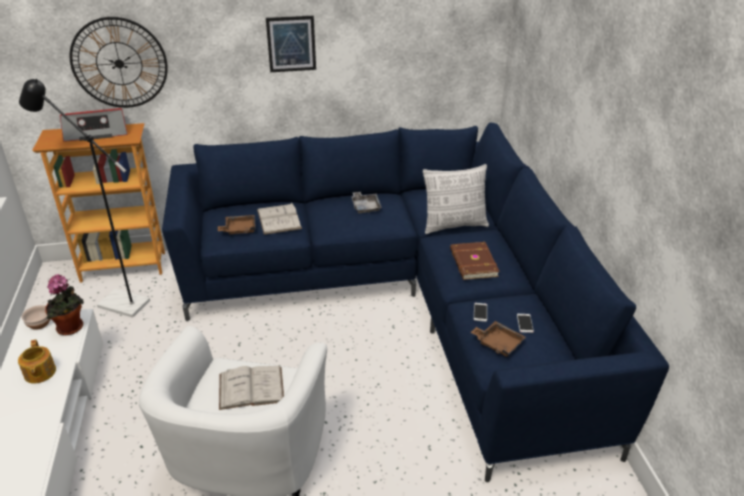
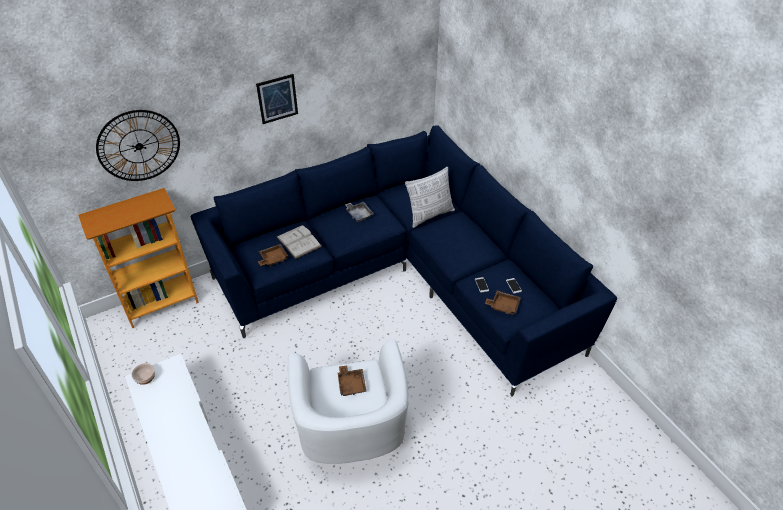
camera: 20 degrees left, 10 degrees up
teapot [18,339,56,384] -> none
black floor lamp [19,79,150,317] -> none
potted plant [45,274,84,335] -> none
radio [60,108,128,142] -> none
white book [219,366,284,410] -> brown tray [338,366,366,396]
brown book [450,242,500,280] -> none

